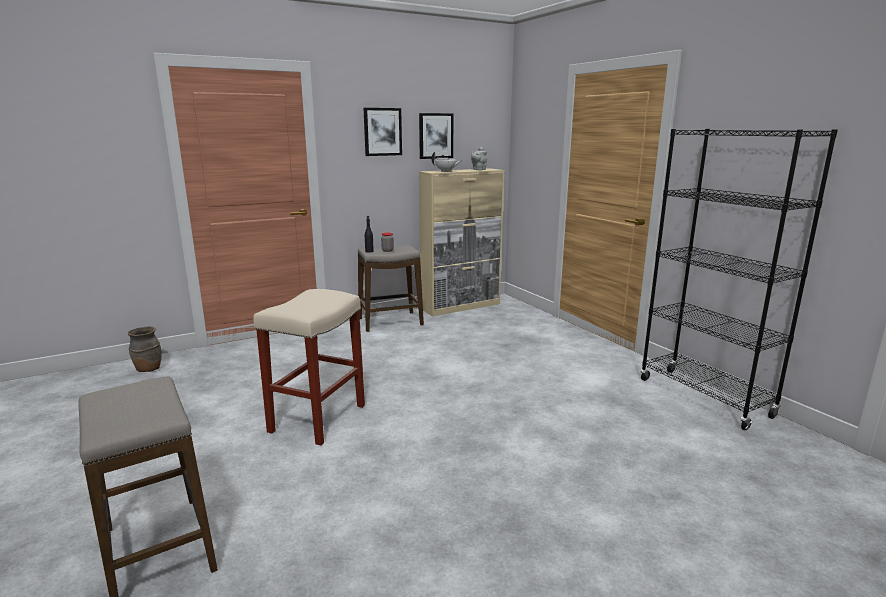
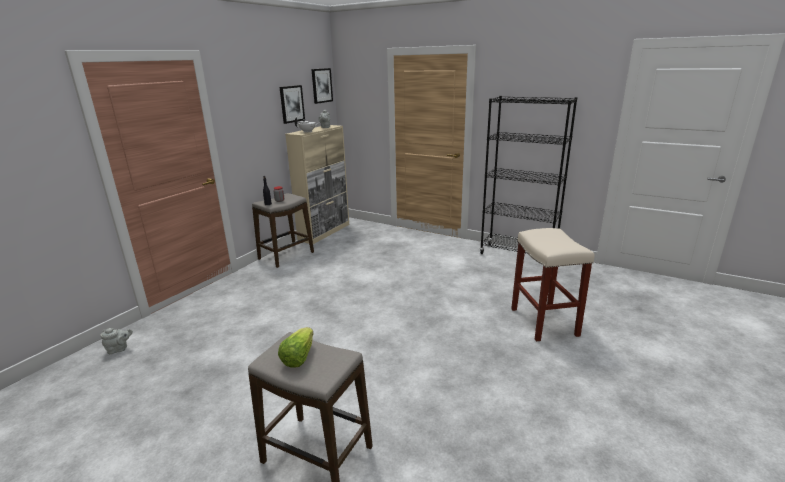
camera: 30 degrees left, 5 degrees up
brown vase [128,326,162,372] -> grey teapot [101,328,133,354]
beige stool [253,289,365,446] -> beige stool moved to [511,228,595,341]
picture [363,108,402,156] -> picture moved to [311,68,333,104]
none -> lettuce [278,327,313,368]

